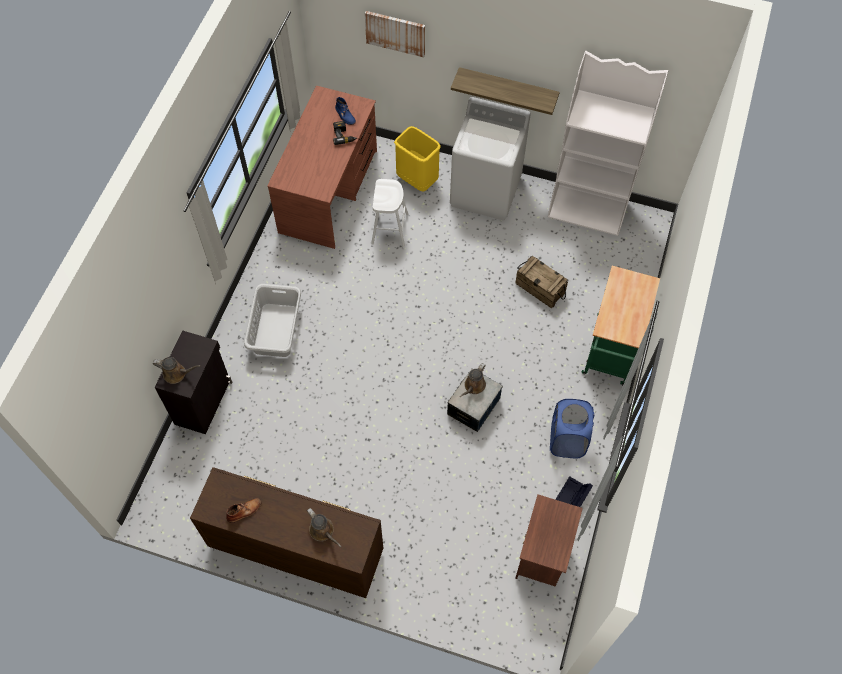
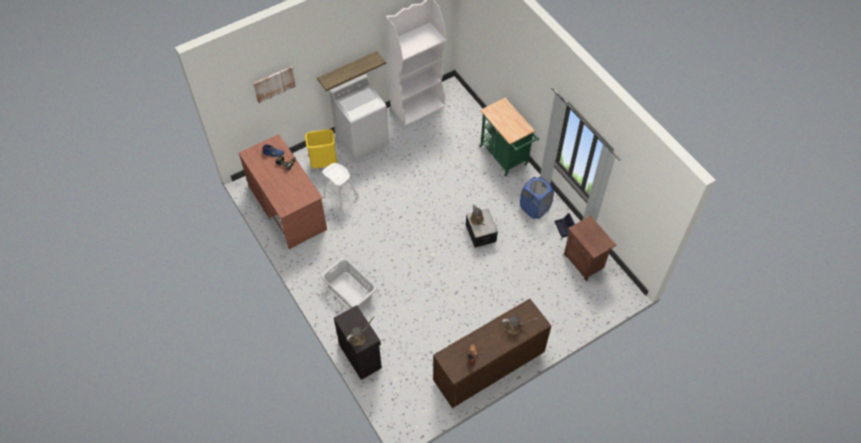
camera: 50 degrees left, 5 degrees down
crate [515,256,568,308] -> none

